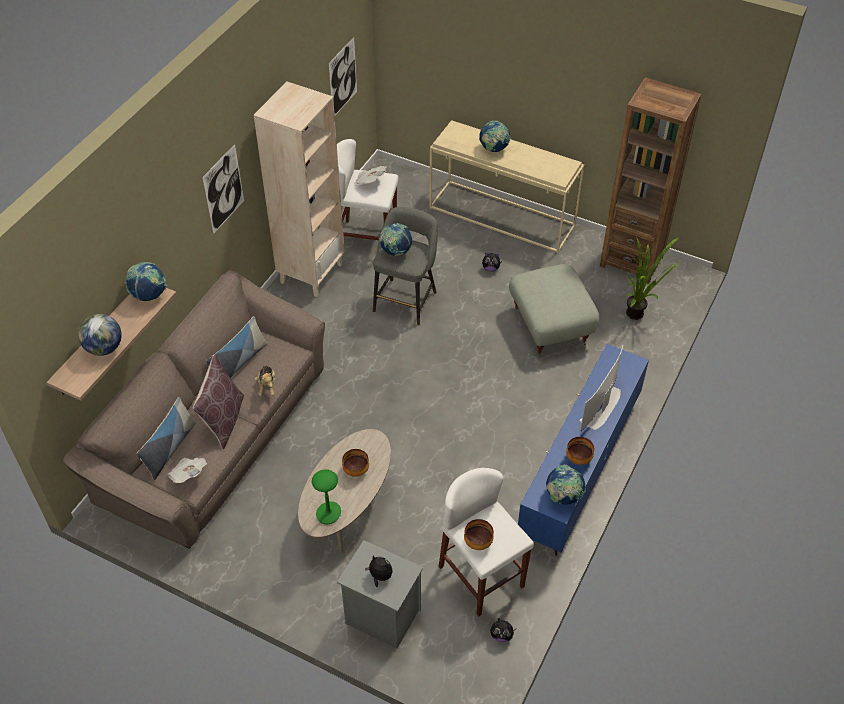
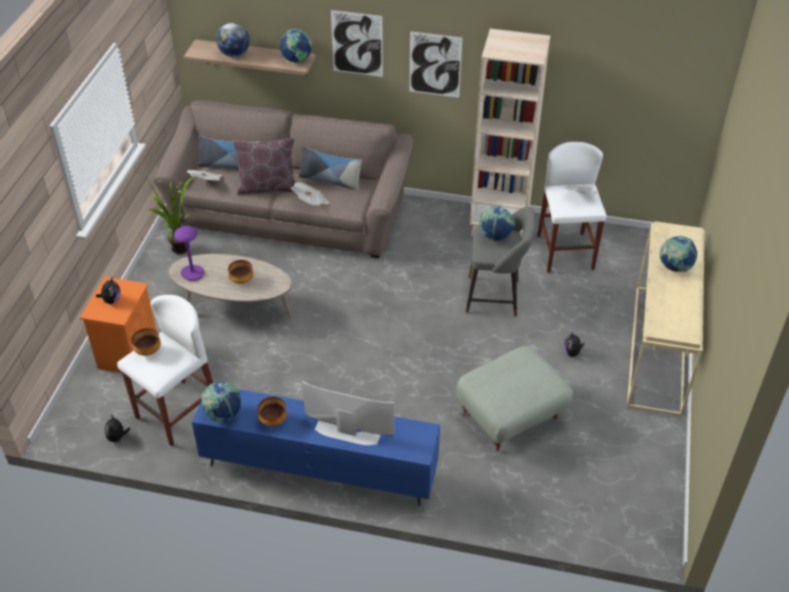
camera: 75 degrees right, 5 degrees down
plush toy [254,366,275,396] -> newspaper [291,182,329,206]
green table lamp [312,469,341,524] -> purple table lamp [174,226,204,281]
picture [329,37,357,115] -> picture moved to [331,10,383,77]
grey nightstand [337,540,423,649] -> orange nightstand [80,277,157,373]
brown bookcase [600,78,702,284] -> none
potted plant [625,237,680,320] -> potted plant moved to [141,174,195,254]

